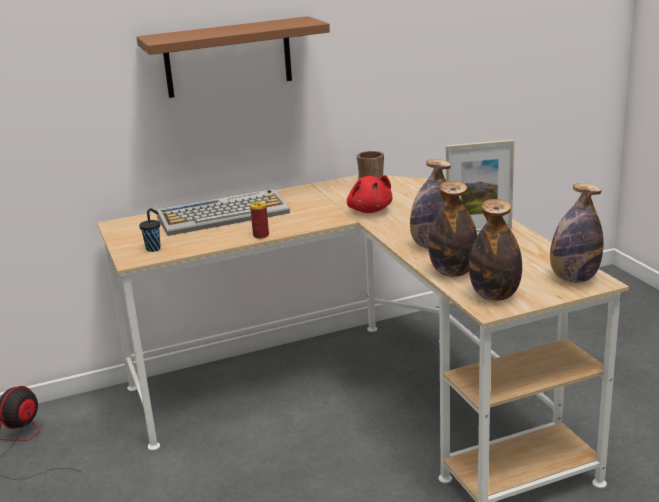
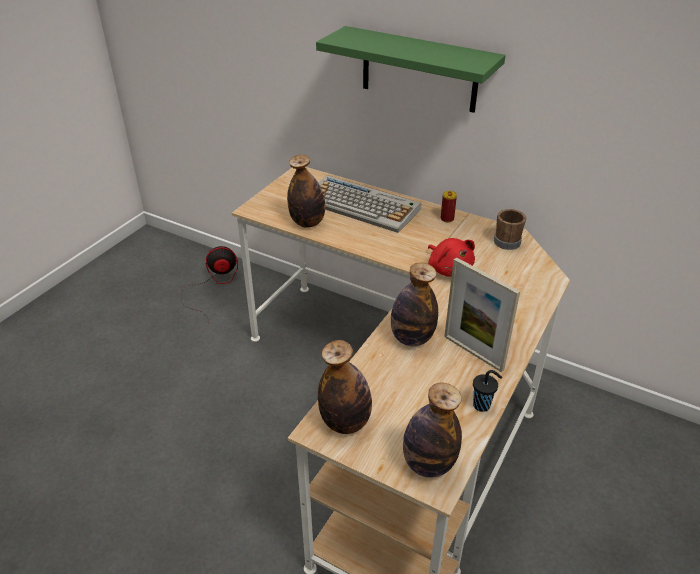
camera: 50 degrees right, 15 degrees up
brown shelf [136,16,330,98] -> green shelf [316,26,506,113]
black cup [139,208,161,252] -> black cup moved to [473,370,502,412]
can [250,202,269,239] -> can moved to [440,191,457,222]
red plush toy [347,175,392,213] -> red plush toy turned 60 degrees counterclockwise [428,238,475,277]
bottle [428,181,477,277] -> bottle moved to [287,155,325,228]

